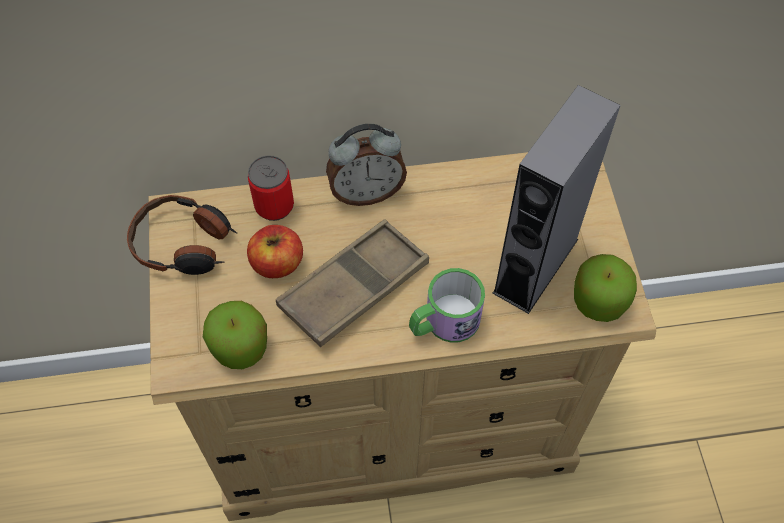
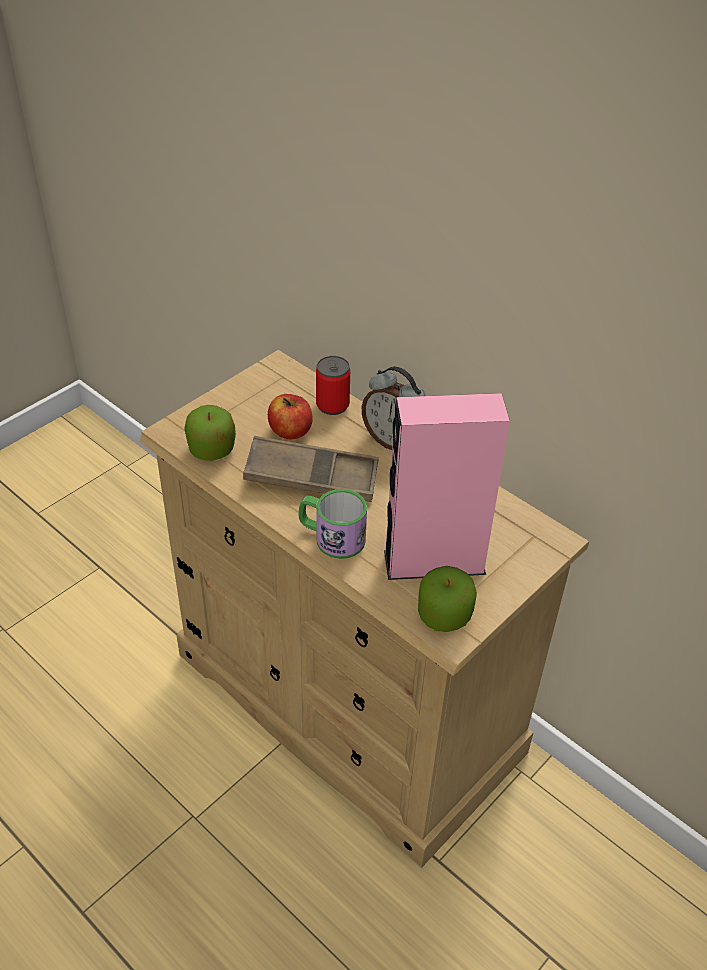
camera: 50 degrees right, 15 degrees down
headphones [127,195,237,275] -> none
grey speaker [492,85,620,314] -> pink speaker [384,393,510,580]

